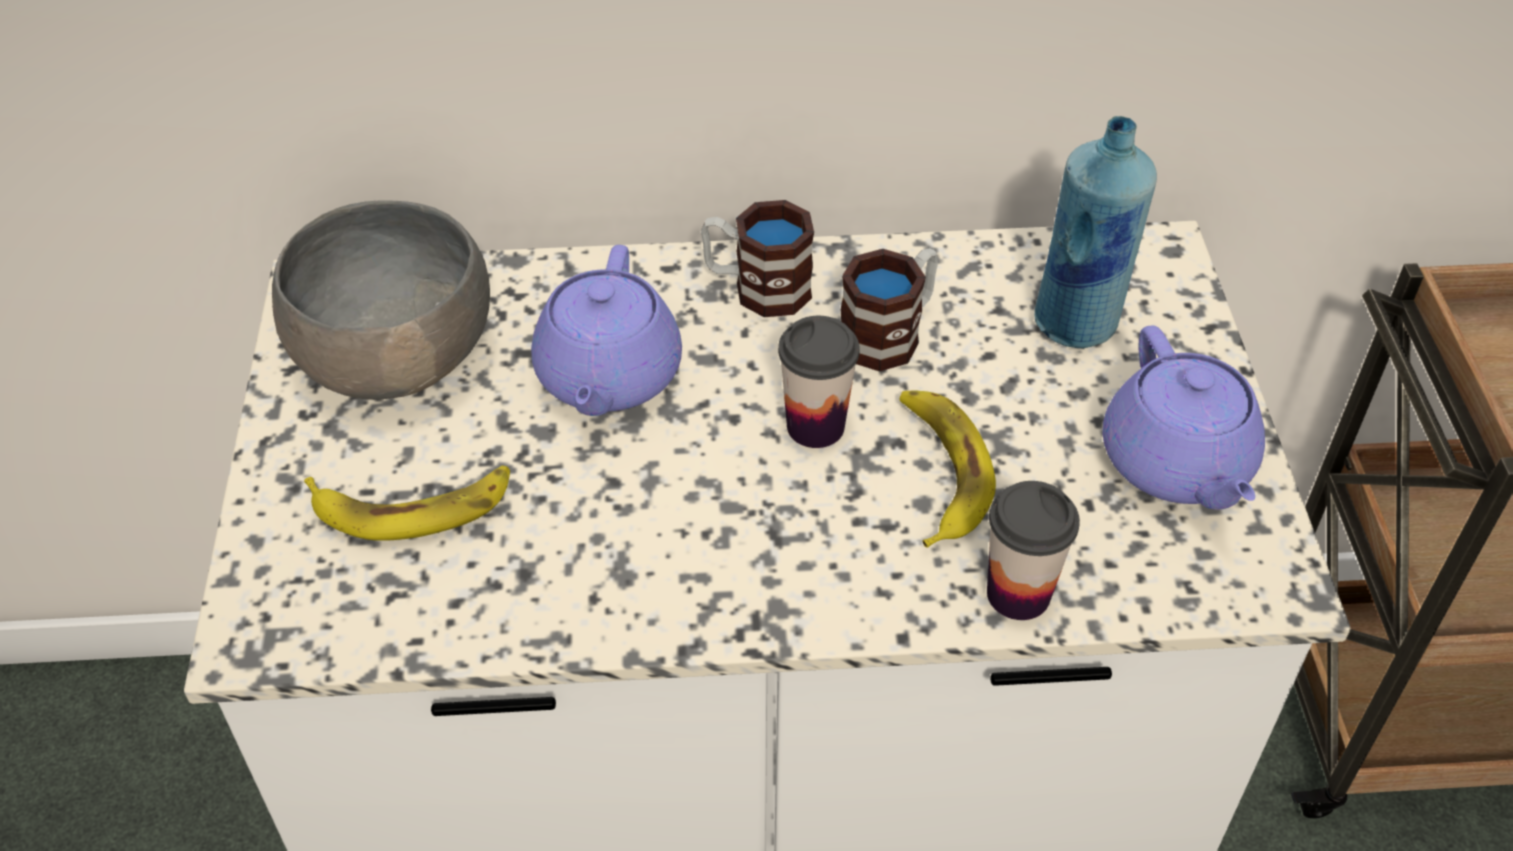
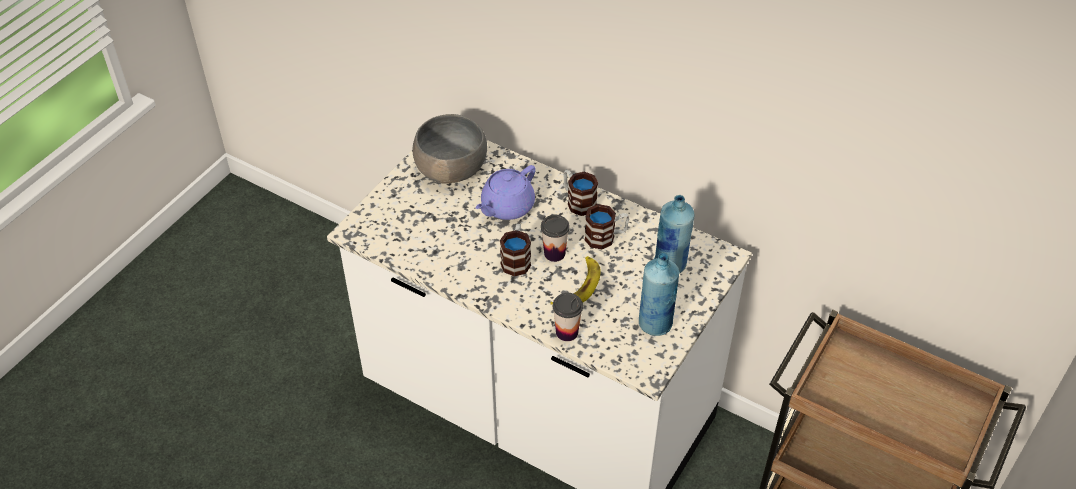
camera: 35 degrees right, 0 degrees up
banana [304,465,510,541] -> none
purple teapot [1102,326,1265,510] -> blue bottle [639,253,679,336]
none -> mug [500,224,531,276]

